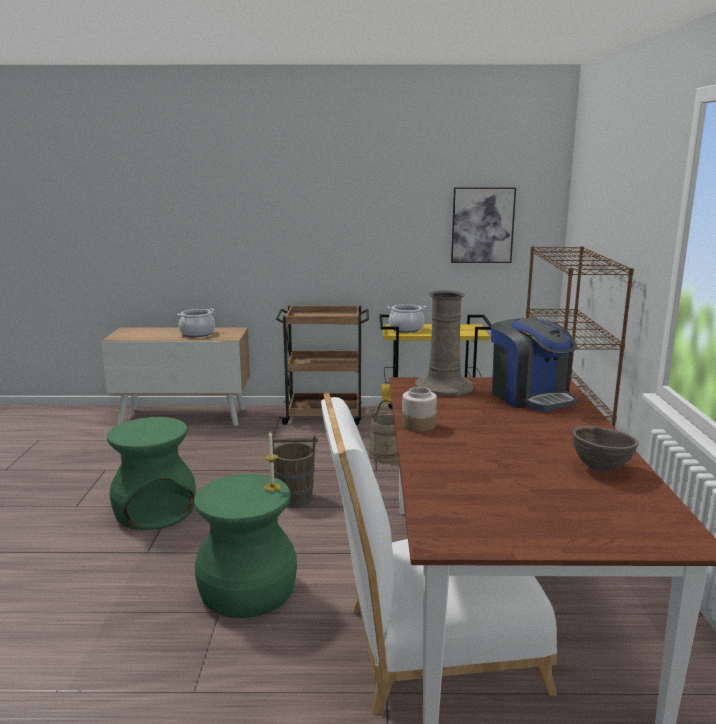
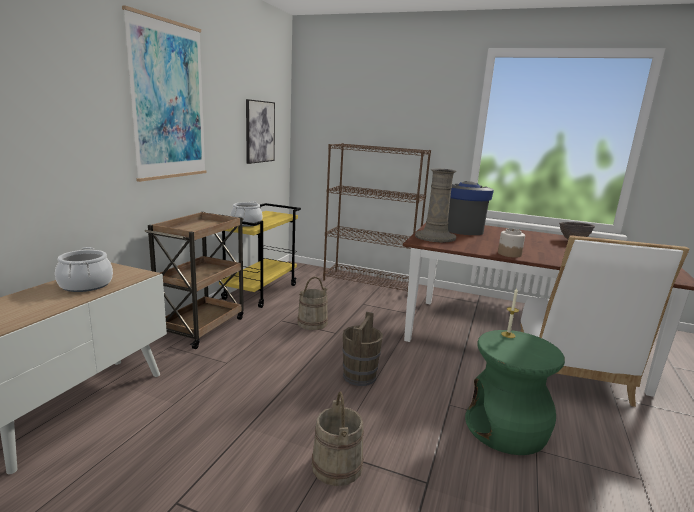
camera: 70 degrees left, 0 degrees up
green stool [107,417,196,530] -> beige bucket [312,392,364,486]
coffee machine [491,318,577,411] -> coffee machine turned 75 degrees counterclockwise [448,181,494,235]
none -> picture [122,6,207,182]

